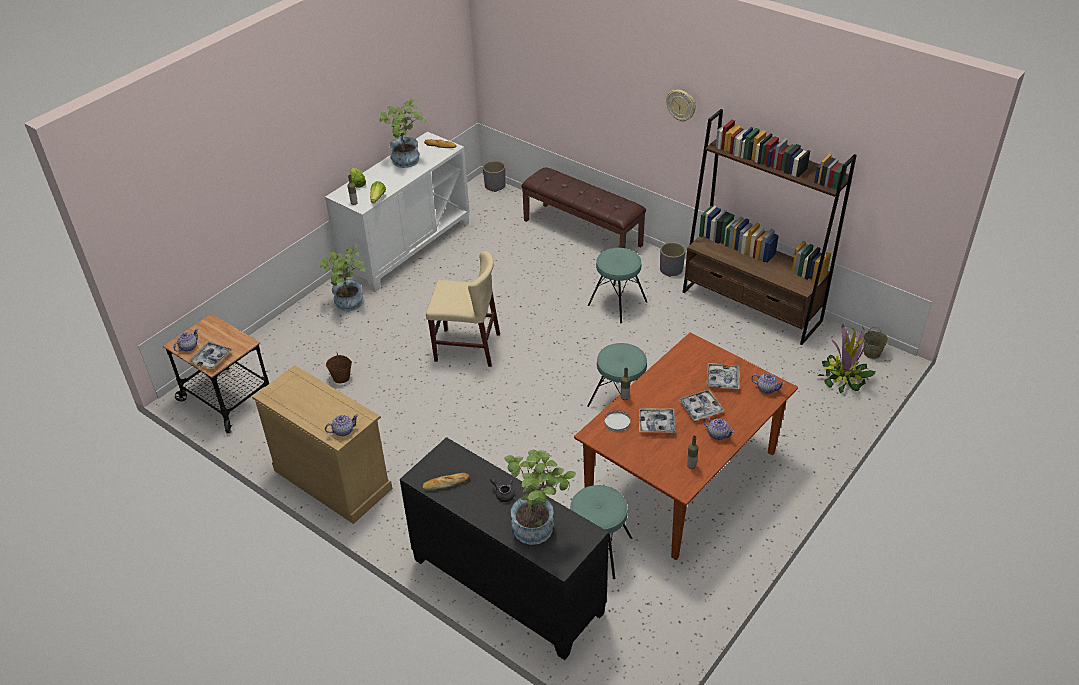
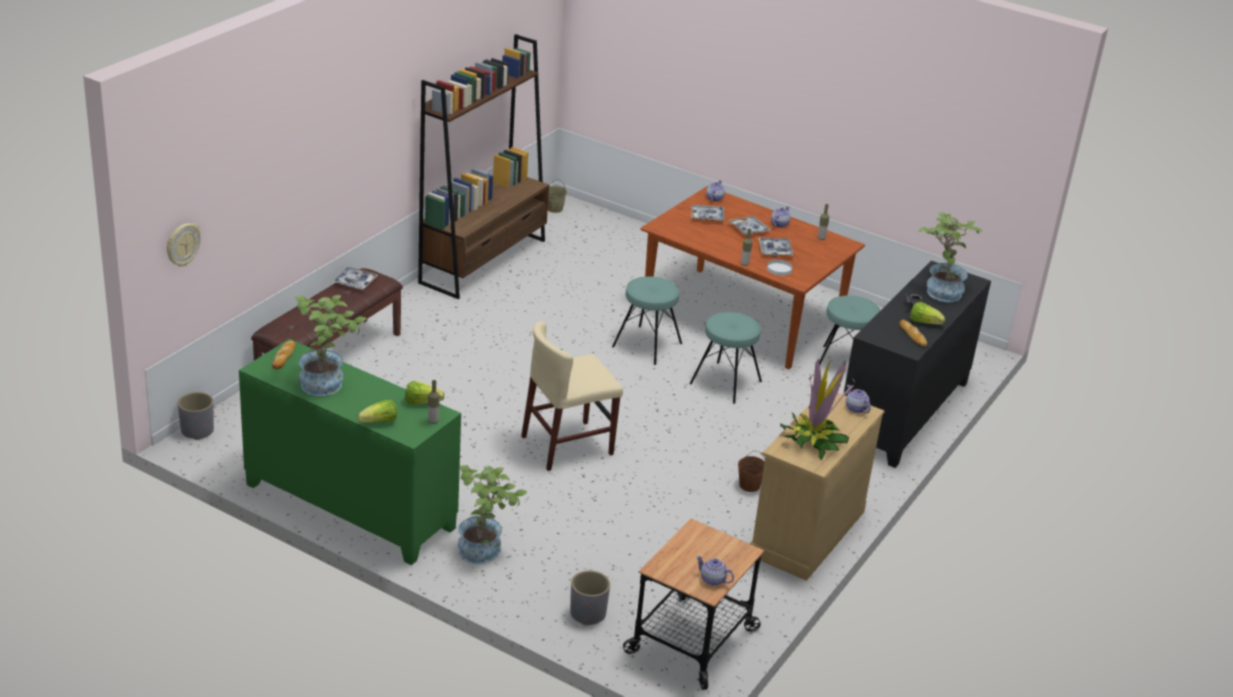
camera: 100 degrees left, 10 degrees down
tray [189,341,232,370] -> tray moved to [332,267,378,290]
white cabinet [325,132,470,292] -> green cabinet [239,339,461,565]
brown bucket [326,352,352,383] -> brown bucket moved to [738,450,765,492]
beige chair [426,251,500,367] -> beige chair turned 120 degrees counterclockwise [521,321,623,471]
turquoise stool [588,248,647,323] -> turquoise stool moved to [690,312,762,404]
grey planter [660,242,685,277] -> grey planter moved to [570,570,610,626]
wall clock [666,90,696,122] -> wall clock moved to [167,223,201,267]
potted plant [818,324,876,393] -> potted plant moved to [780,359,855,460]
none -> lettuce [910,302,945,324]

